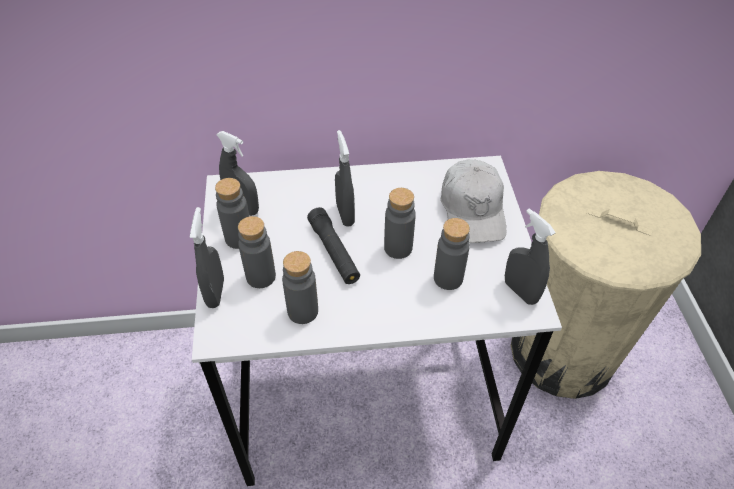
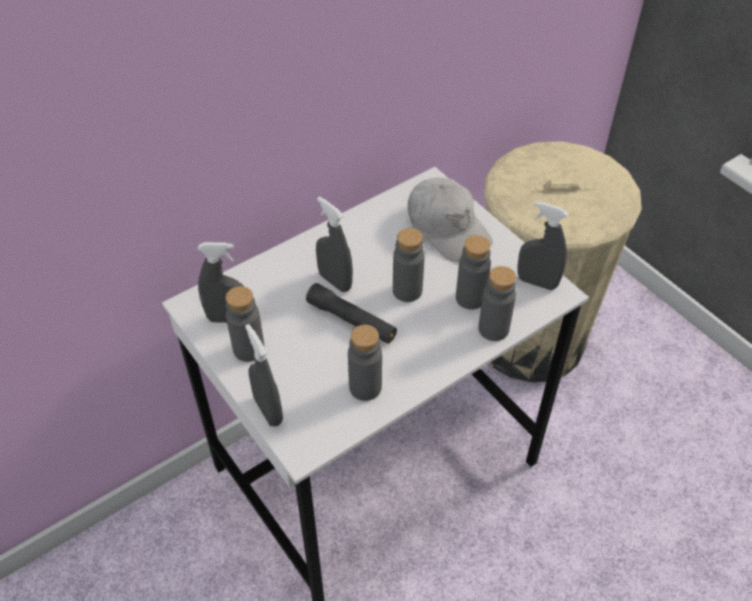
camera: 30 degrees left, 0 degrees up
grey bottle [238,216,276,288] -> grey bottle moved to [478,266,516,341]

